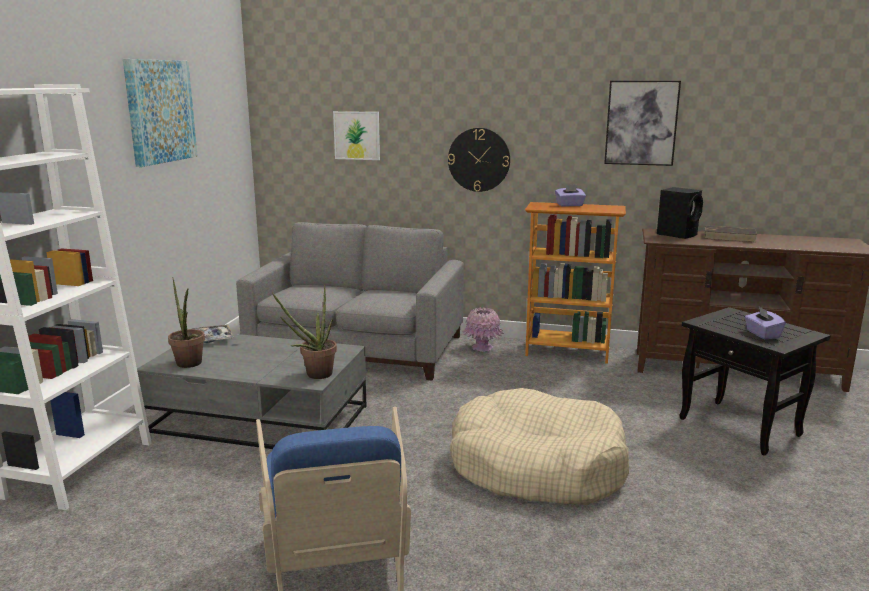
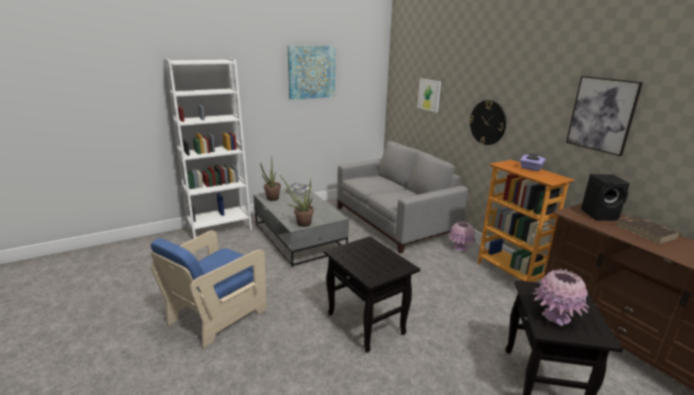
camera: 45 degrees right, 5 degrees up
beige dog bed [450,388,629,505] -> black side table [324,236,420,353]
purple tissue box [745,306,786,339] -> pink vase [532,269,589,326]

